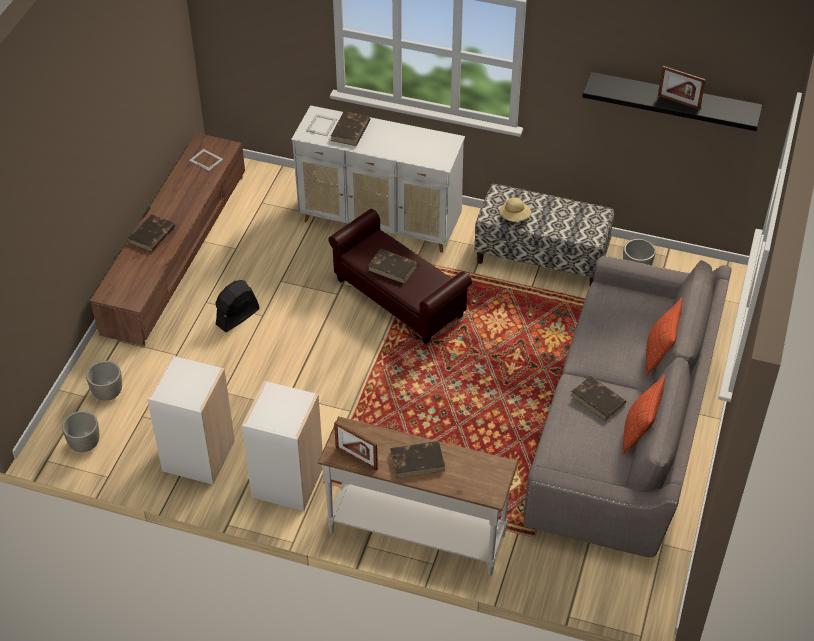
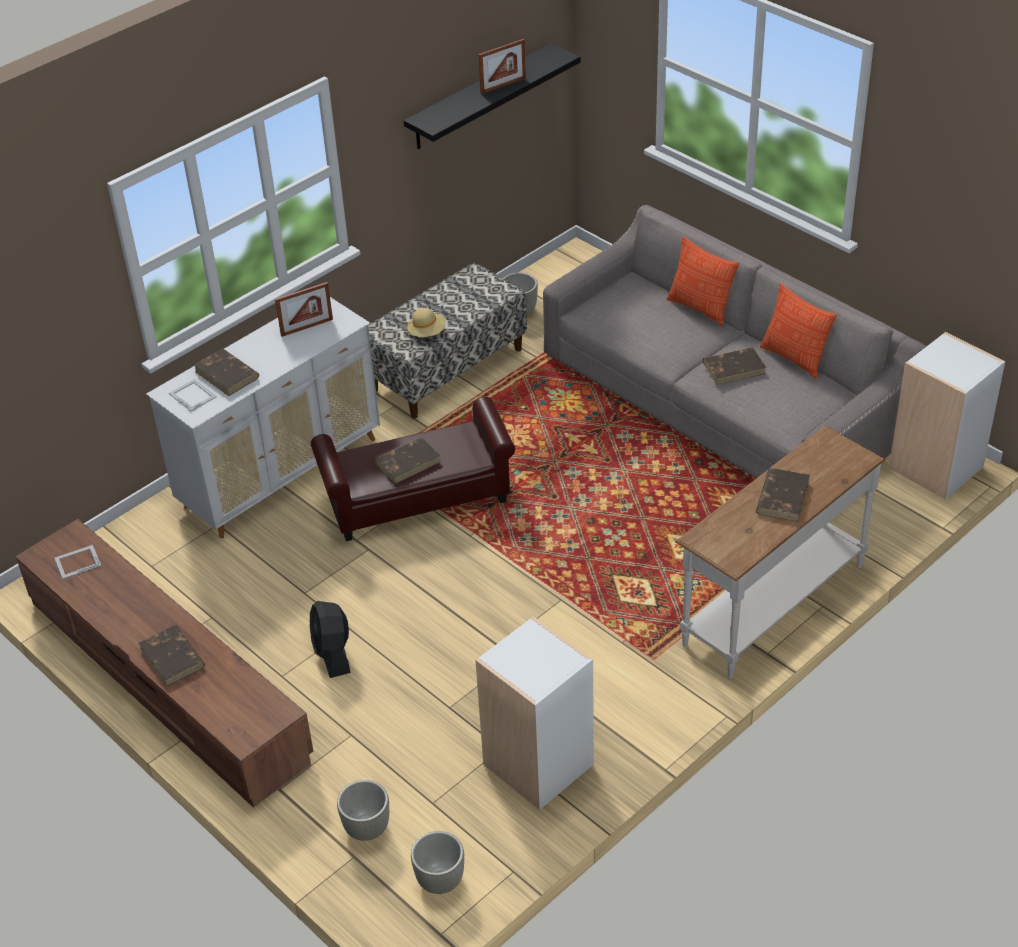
camera: 60 degrees left, 5 degrees down
bookcase [242,381,323,511] -> bookcase moved to [889,332,1005,500]
picture frame [334,421,378,471] -> picture frame moved to [275,282,333,337]

